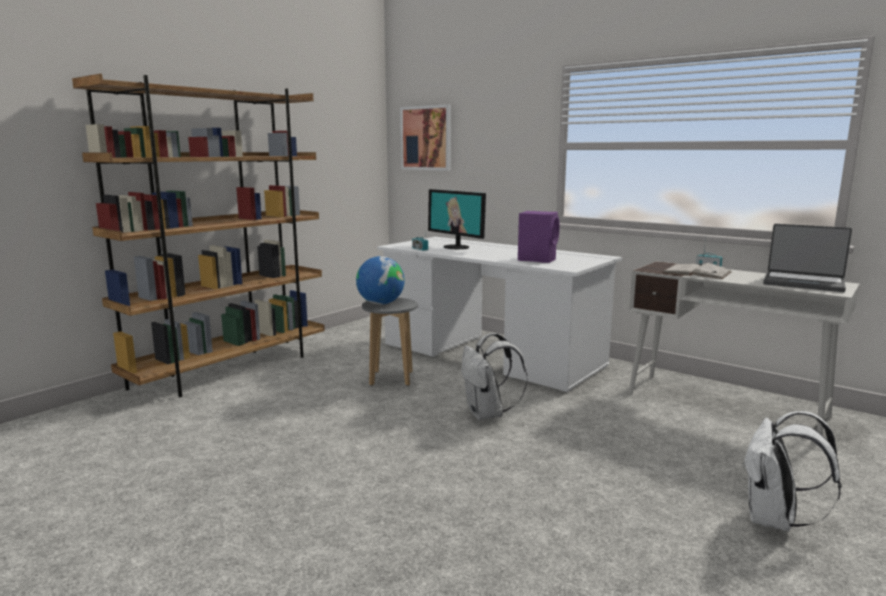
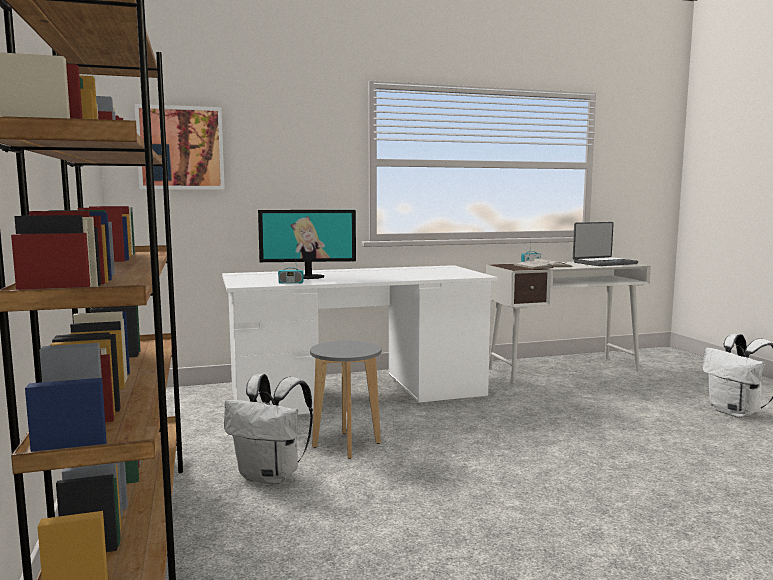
camera: 55 degrees left, 5 degrees down
globe [356,256,405,305] -> none
white backpack [461,333,528,420] -> white backpack moved to [224,374,313,485]
purple speaker [518,211,560,263] -> none

